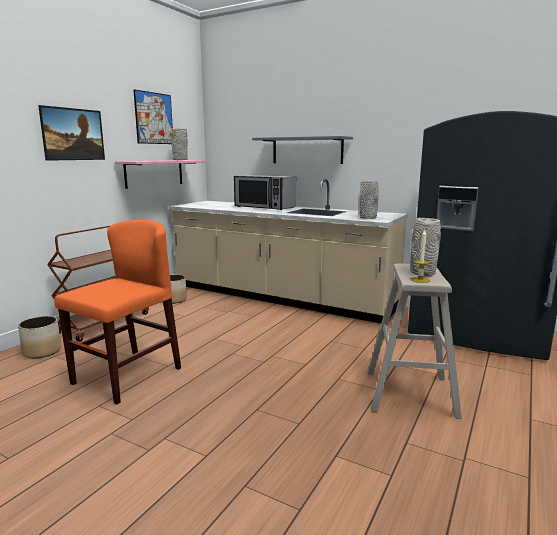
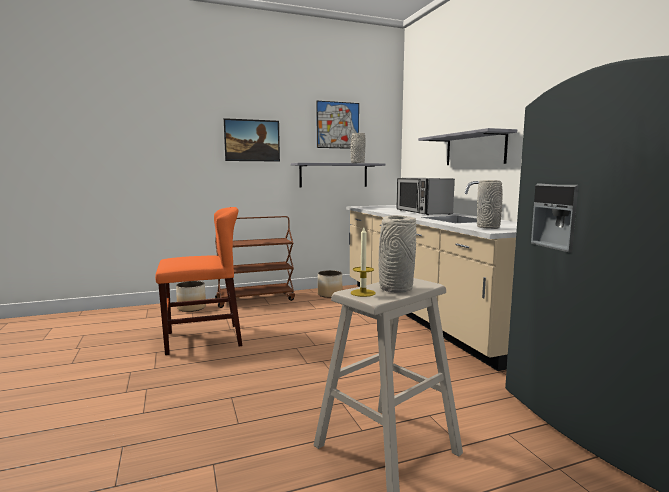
camera: 40 degrees right, 5 degrees down
pink shelf [115,160,206,189] -> grey shelf [291,163,385,187]

